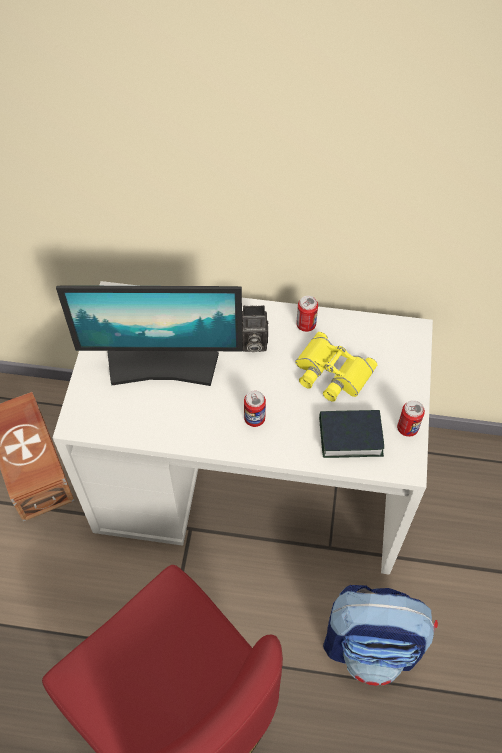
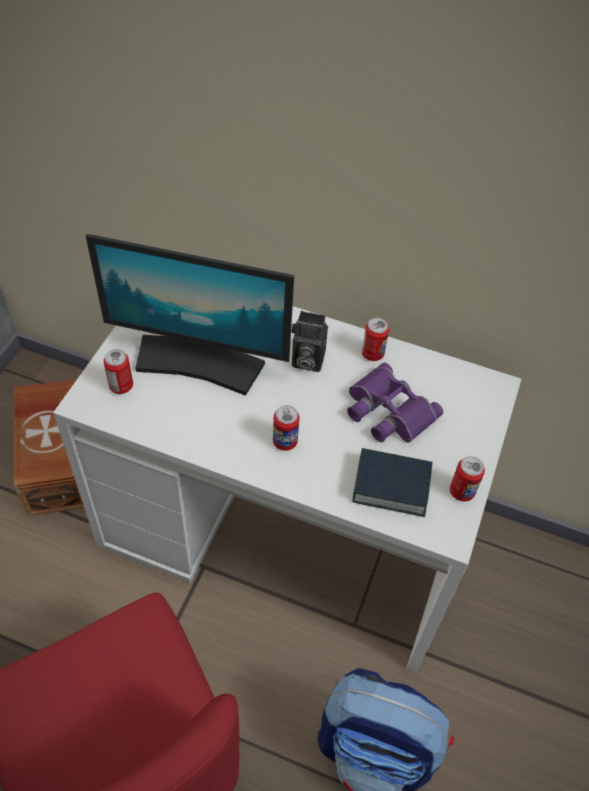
camera: 10 degrees right, 5 degrees down
yellow binoculars [295,332,377,402] -> purple binoculars [347,363,443,443]
none -> can [104,349,133,394]

